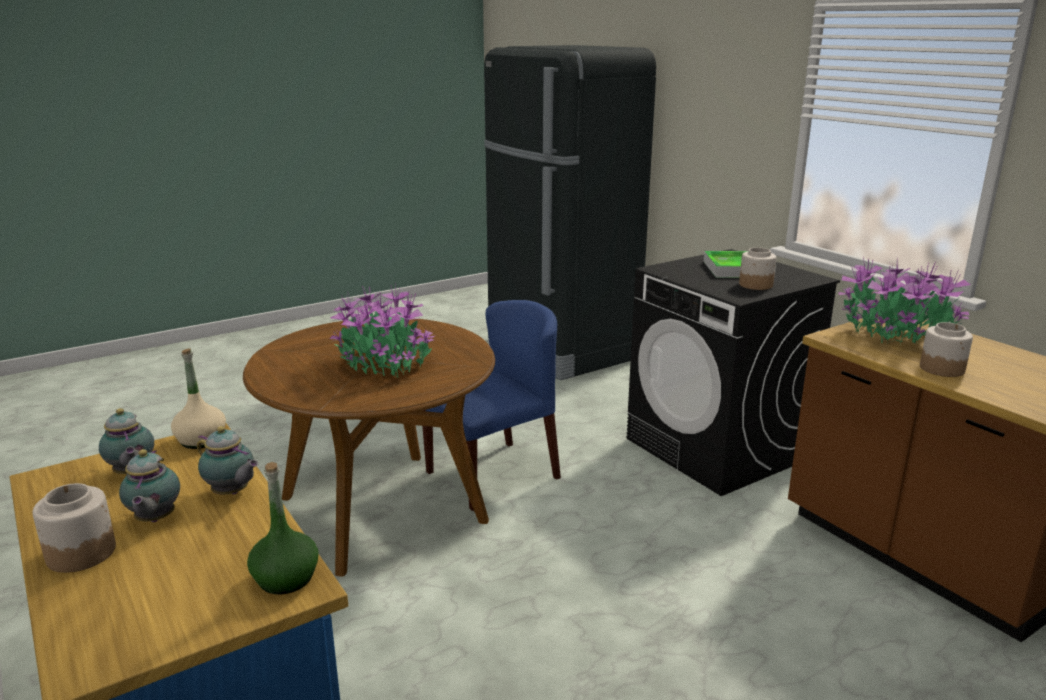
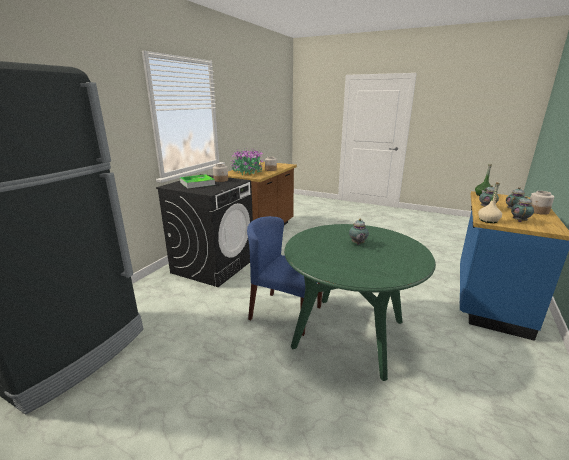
camera: 120 degrees left, 0 degrees up
brown dining table [243,317,495,577] -> green dining table [284,224,436,381]
potted plant [330,283,436,377] -> teapot [349,219,369,245]

